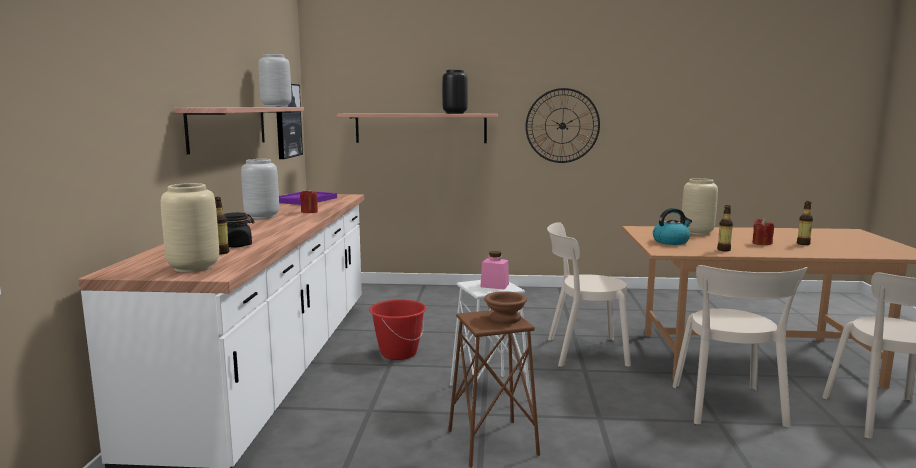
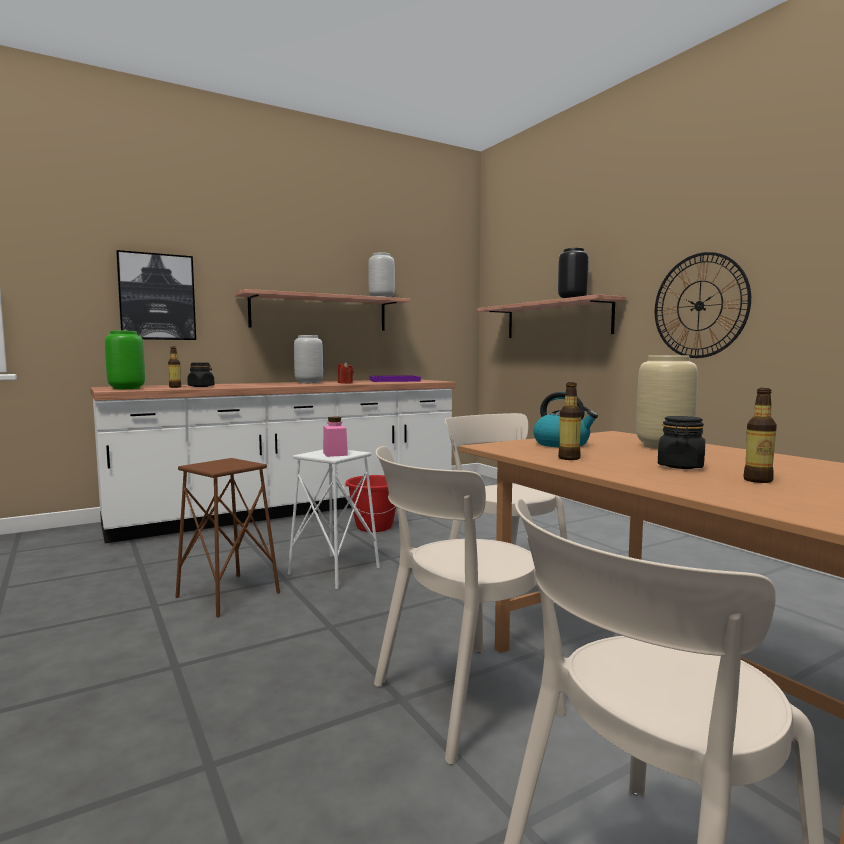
camera: 55 degrees right, 5 degrees down
beige vase [161,183,219,272] -> green vase [105,331,145,389]
picture [277,84,303,159] -> picture moved to [116,250,196,340]
brown bowl [484,291,527,324] -> none
red candle [753,218,774,245] -> black jar [658,416,705,469]

